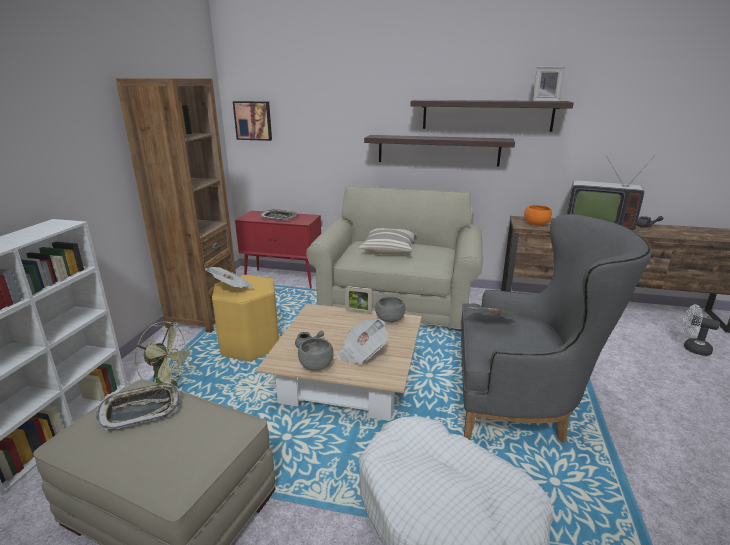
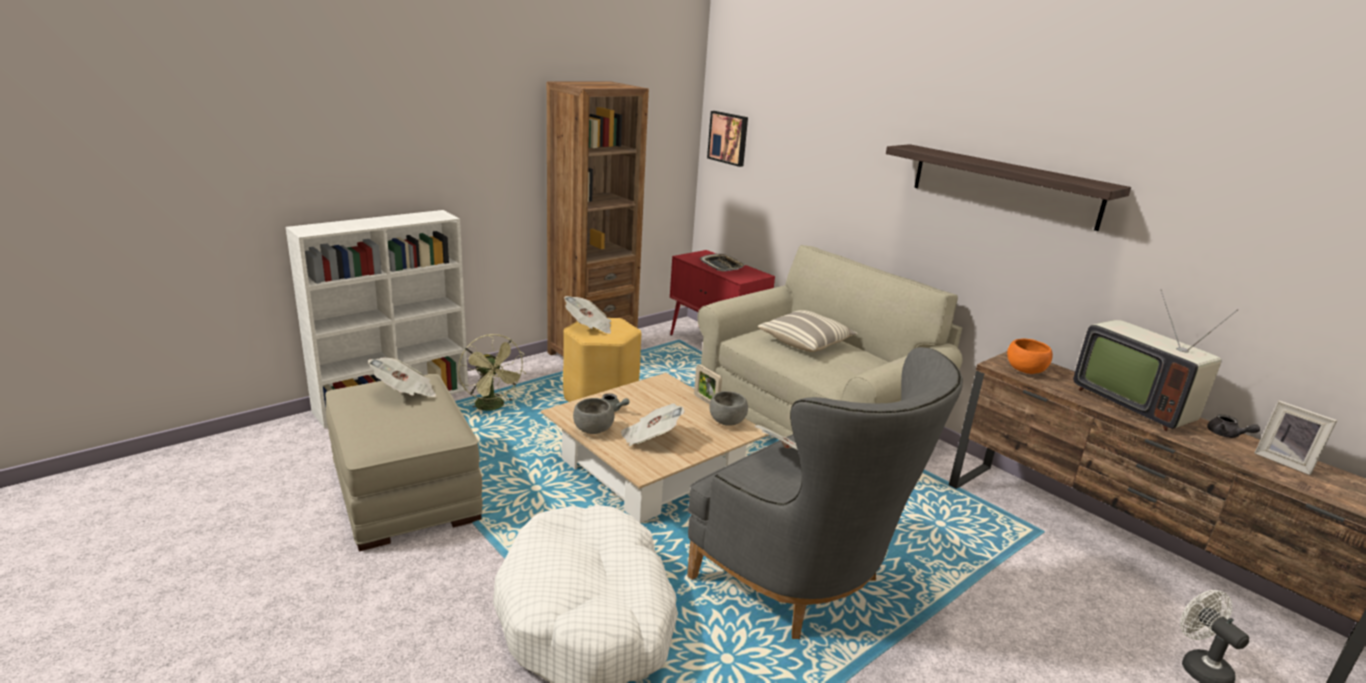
camera: 35 degrees right, 0 degrees up
tray [96,382,180,431] -> newspaper [368,358,436,397]
shelf [364,135,515,167] -> none
picture frame [533,67,565,102] -> picture frame moved to [1255,401,1337,475]

